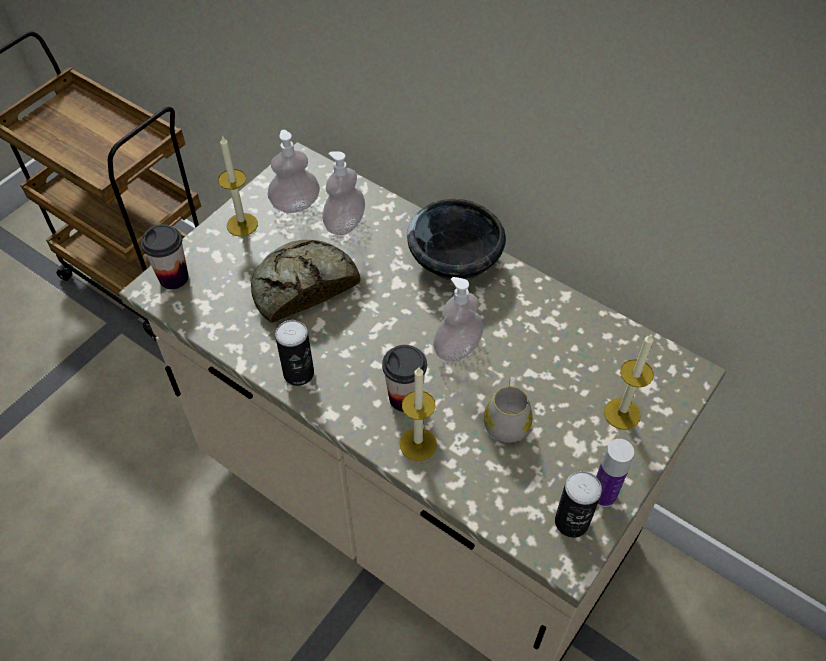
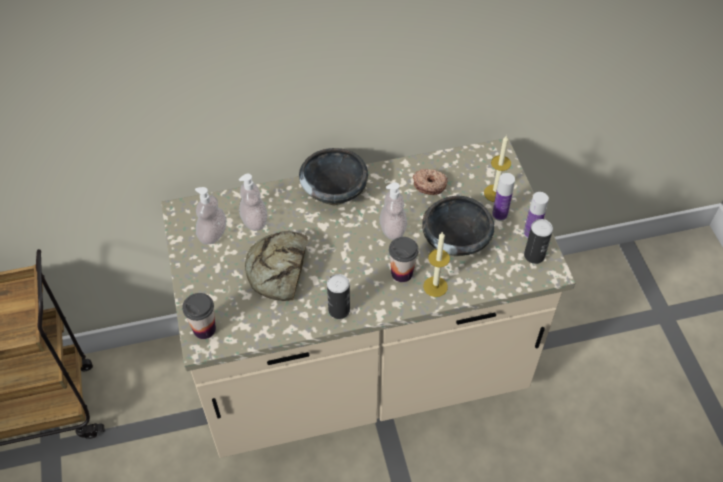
camera: 50 degrees left, 0 degrees up
candle [218,135,258,237] -> none
white mug [484,377,533,443] -> black bowl [422,195,495,257]
none -> donut [413,169,448,195]
none -> bottle [492,173,515,221]

